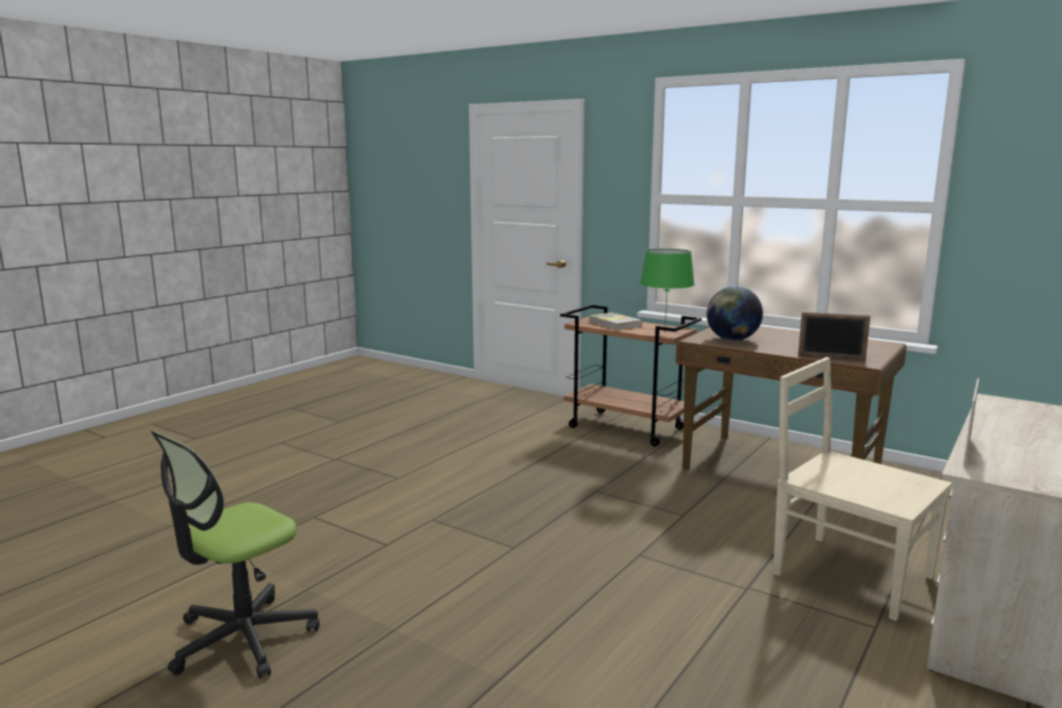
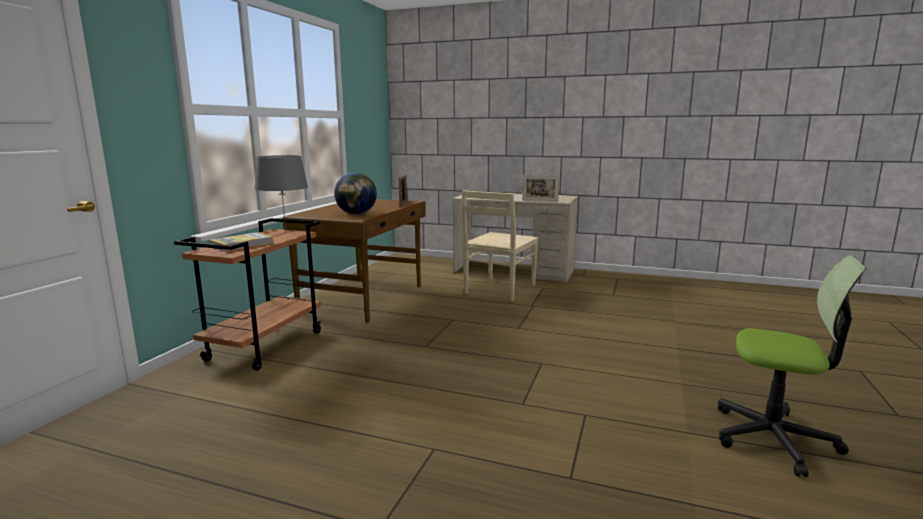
camera: 105 degrees left, 0 degrees up
green table lamp [640,249,695,332] -> grey table lamp [255,155,308,234]

